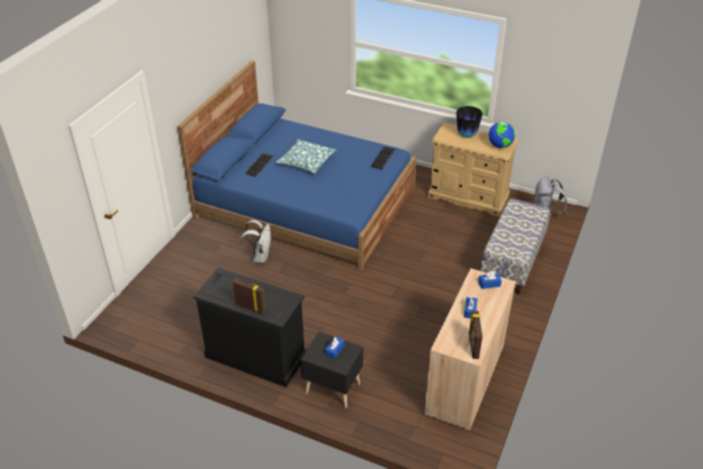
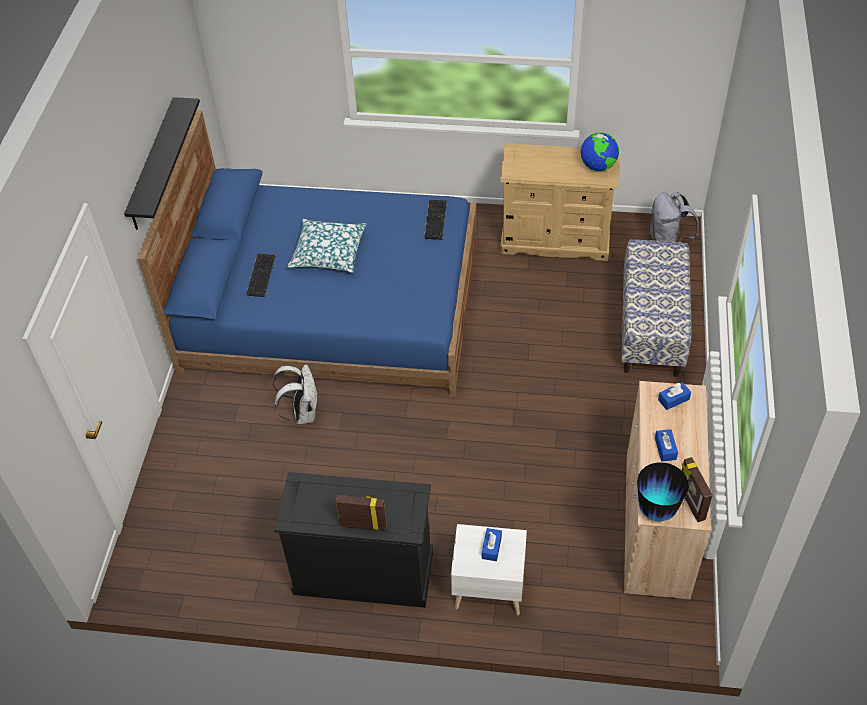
camera: 15 degrees left, 10 degrees up
black nightstand [300,332,363,408] -> white nightstand [451,524,527,615]
vase [456,106,483,137] -> vase moved to [637,462,689,521]
none -> black shelf [124,97,200,230]

